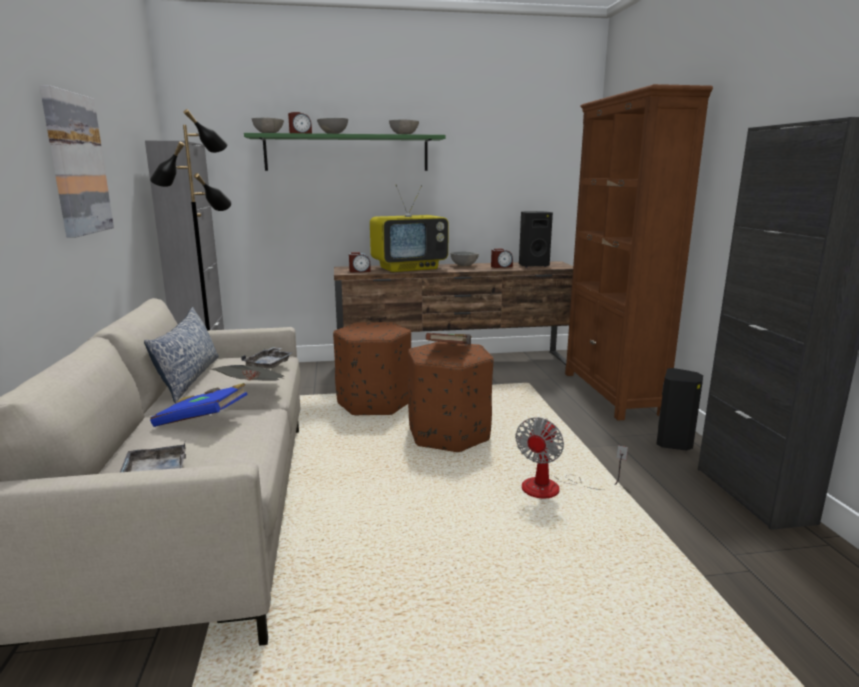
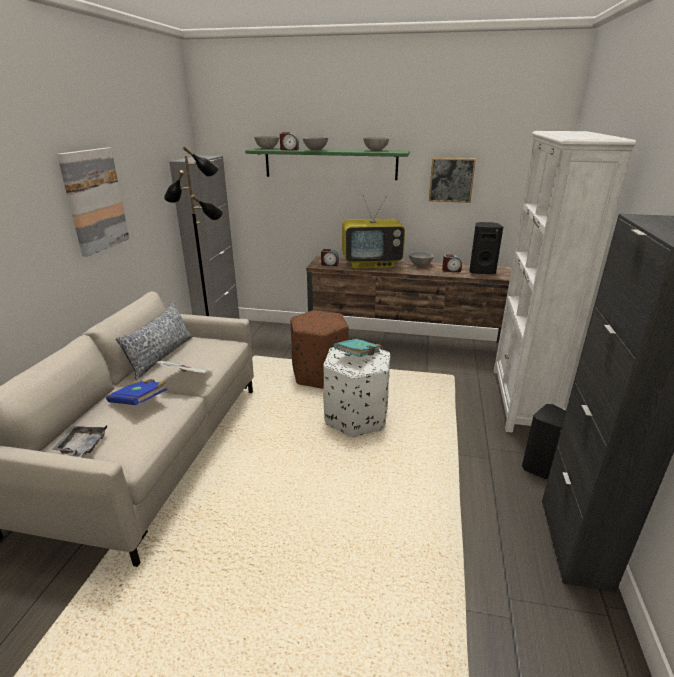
camera: 20 degrees right, 10 degrees up
grey tray [241,347,294,369] -> none
brown ottoman [408,341,494,452] -> white ottoman [323,347,390,437]
brown book [426,333,472,345] -> turquoise book [334,339,381,357]
fan [515,417,628,498] -> none
brown bookcase [565,84,713,421] -> white bookcase [494,131,636,433]
none -> picture [429,158,476,203]

